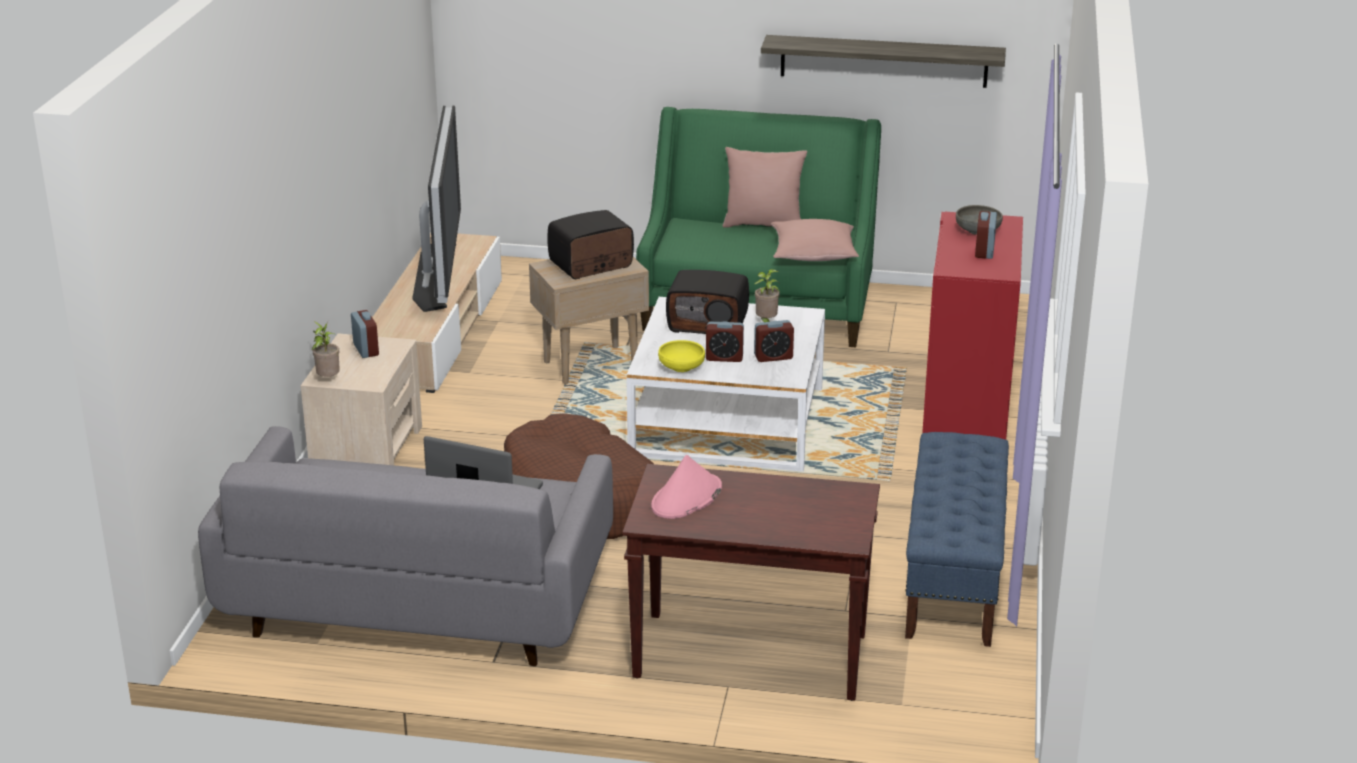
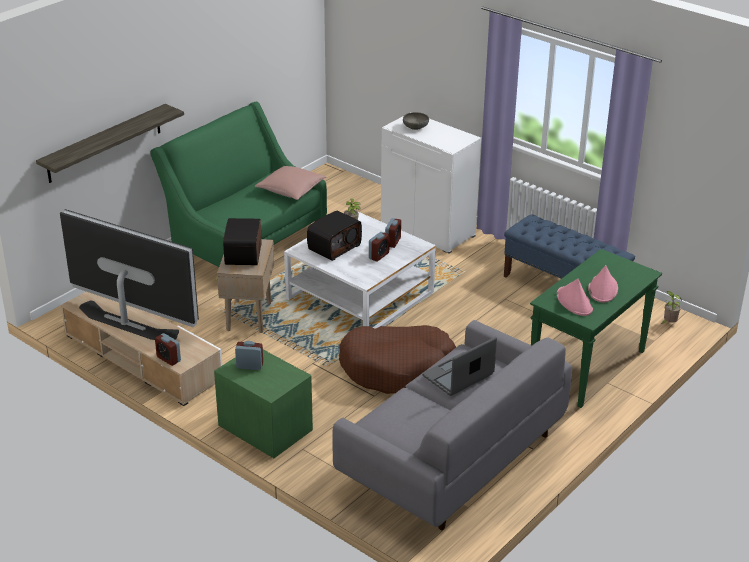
camera: 60 degrees left, 5 degrees up
beige nightstand [301,333,422,465] -> green nightstand [214,350,313,458]
potted plant [311,321,340,377] -> potted plant moved to [661,291,682,324]
brown console table [622,464,880,701] -> green console table [530,249,662,408]
yellow bowl [658,340,705,372] -> none
pink pillow [723,147,807,228] -> none
shelf [761,35,1006,88] -> shelf moved to [36,104,184,183]
red cabinet [922,212,1023,440] -> white cabinet [381,112,481,254]
alarm clock [975,211,997,259] -> alarm clock moved to [155,333,181,366]
none -> pink hat [588,265,618,302]

